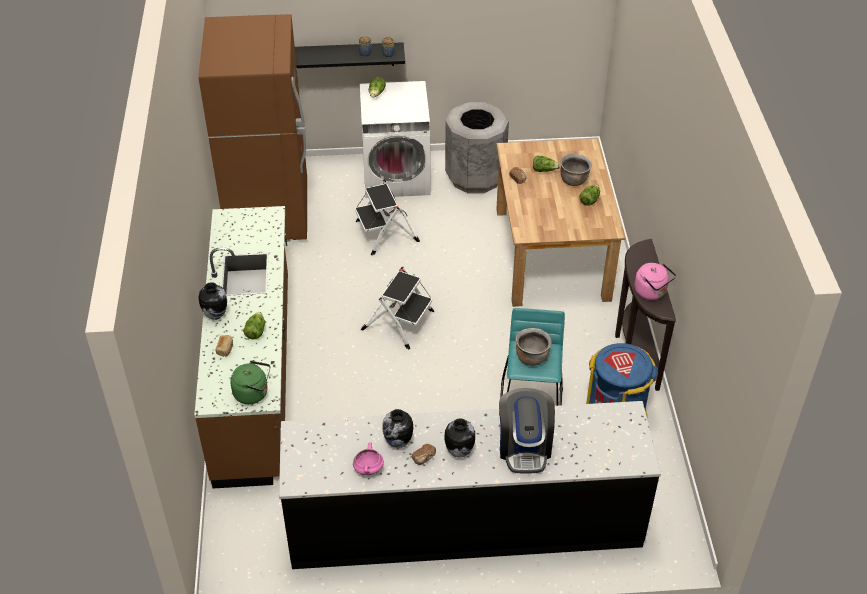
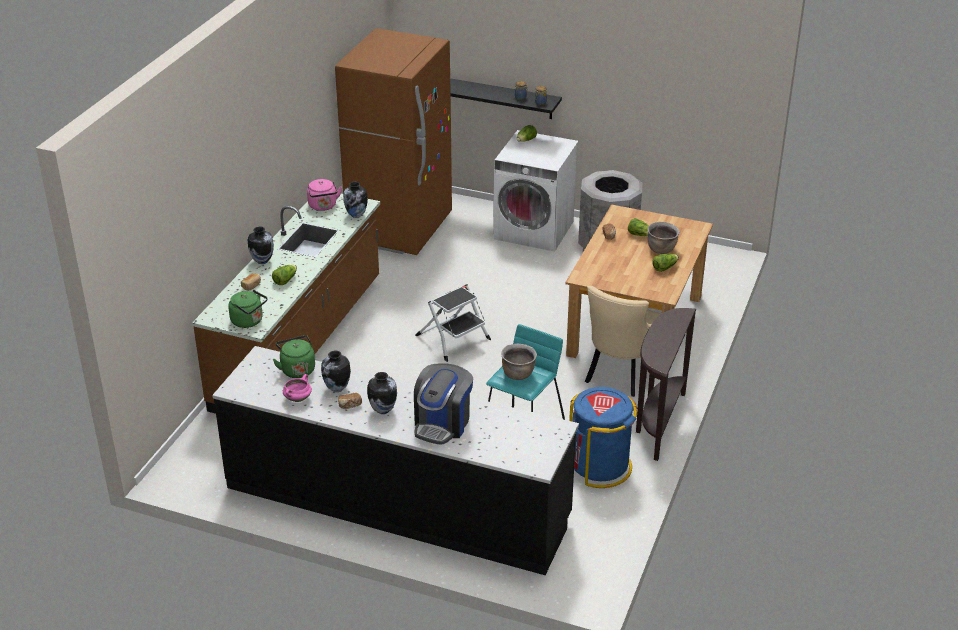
camera: 25 degrees right, 10 degrees down
step ladder [355,180,420,255] -> none
pink kettle [634,263,676,300] -> pink kettle moved to [307,179,342,211]
none -> green kettle [273,335,315,378]
none -> vase [343,182,368,218]
none -> beige chair [585,286,661,397]

